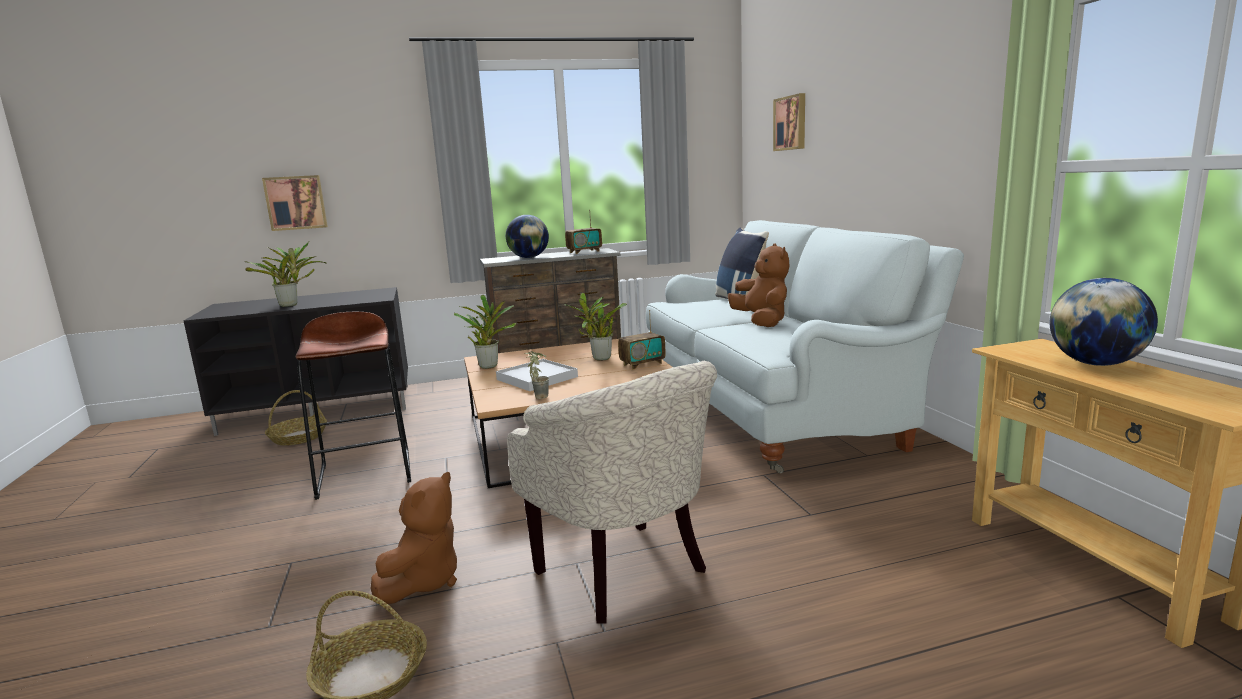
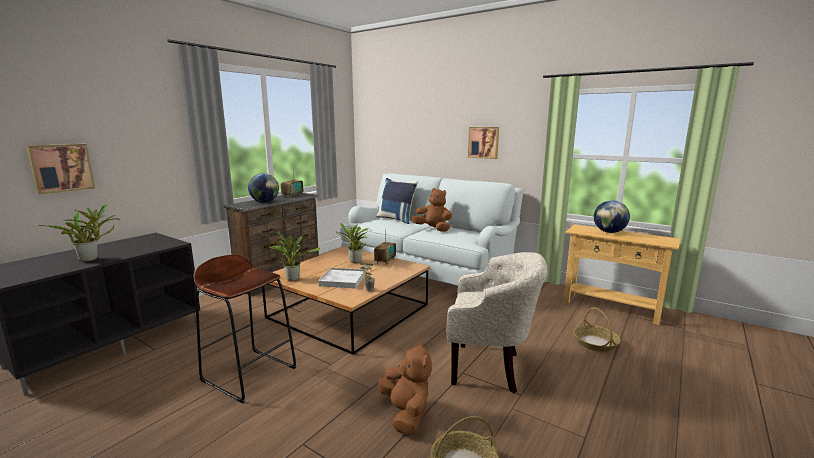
camera: 40 degrees left, 0 degrees up
basket [265,390,327,445] -> basket moved to [573,307,621,352]
picture [773,93,805,151] -> picture moved to [468,127,499,159]

